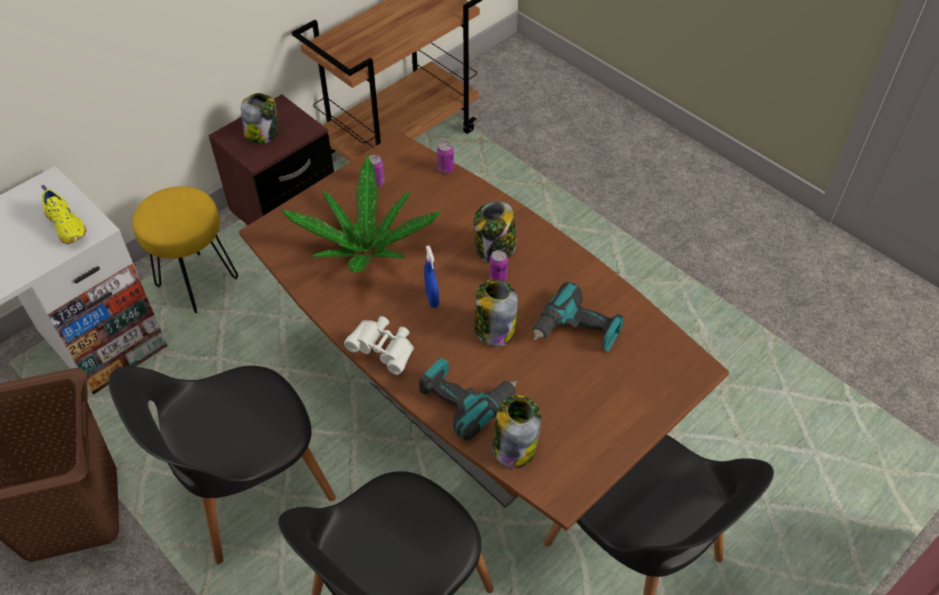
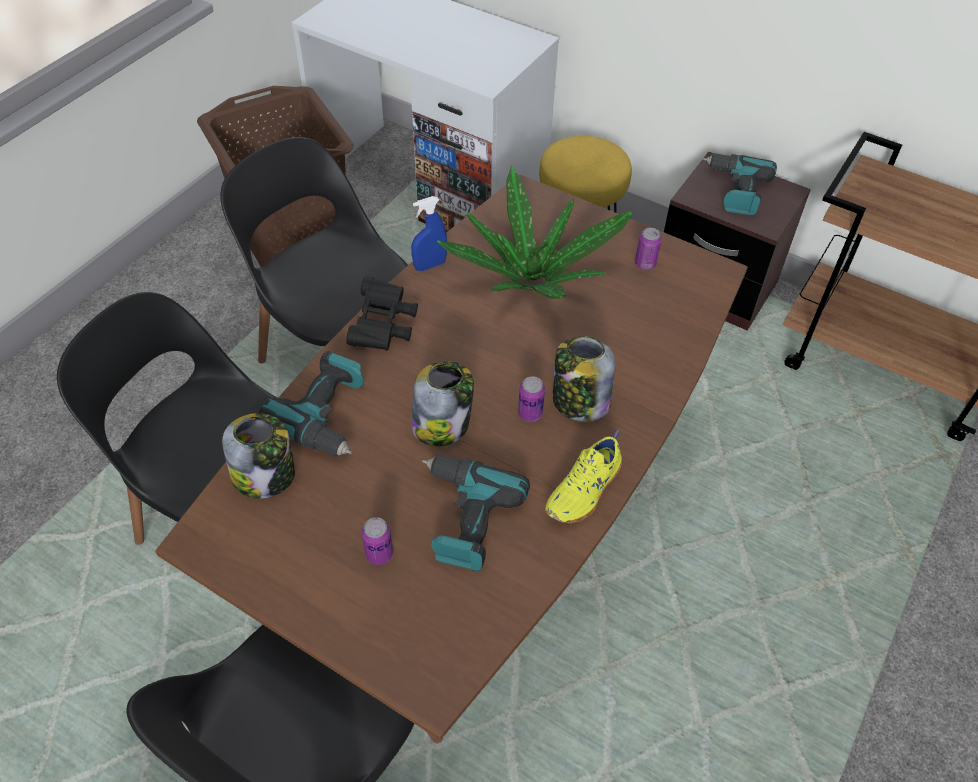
camera: 75 degrees right, 0 degrees up
yellow shoe [41,185,86,244] -> yellow shoe moved to [545,429,622,523]
jar [241,93,278,144] -> power drill [703,153,777,216]
white binoculars [344,316,414,375] -> black binoculars [346,276,418,351]
blue spray bottle [424,245,439,308] -> blue spray bottle moved to [411,196,447,271]
can [437,142,454,174] -> can moved to [361,517,393,565]

